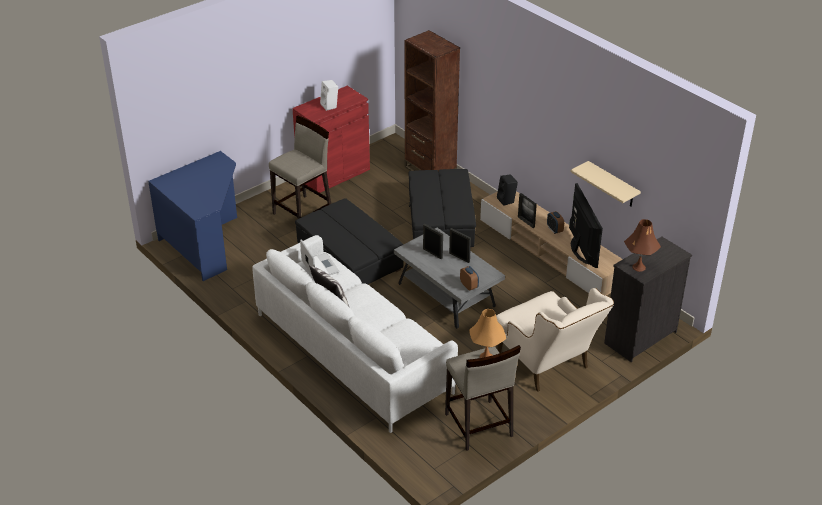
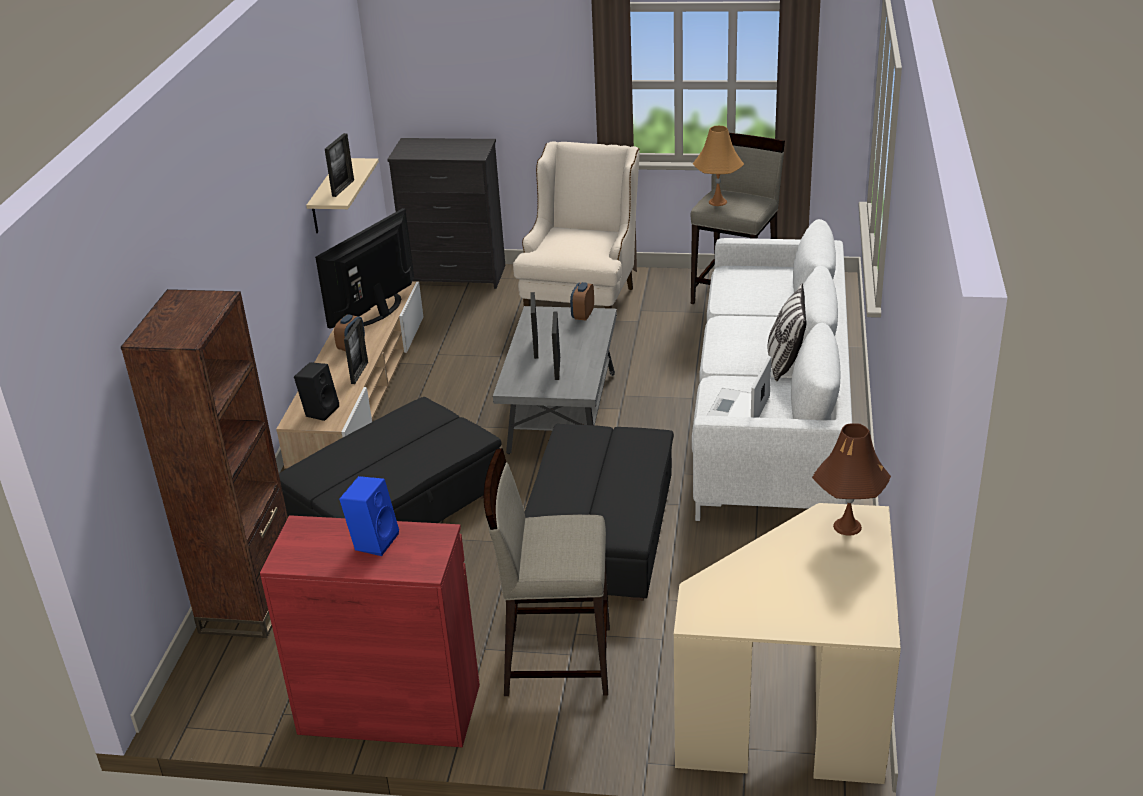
camera: 130 degrees left, 5 degrees down
blue desk [148,151,237,281] -> beige desk [674,503,901,784]
white speaker [320,80,338,111] -> blue speaker [339,476,399,556]
brown table lamp [624,219,661,272] -> brown table lamp moved to [812,423,891,536]
none -> picture frame [325,133,354,197]

